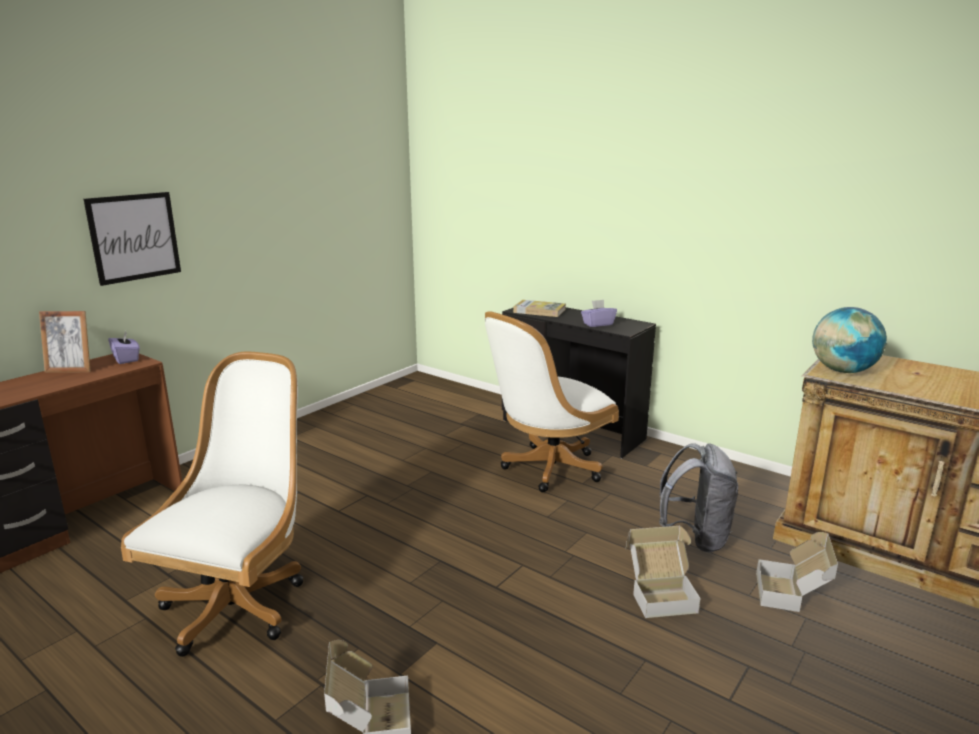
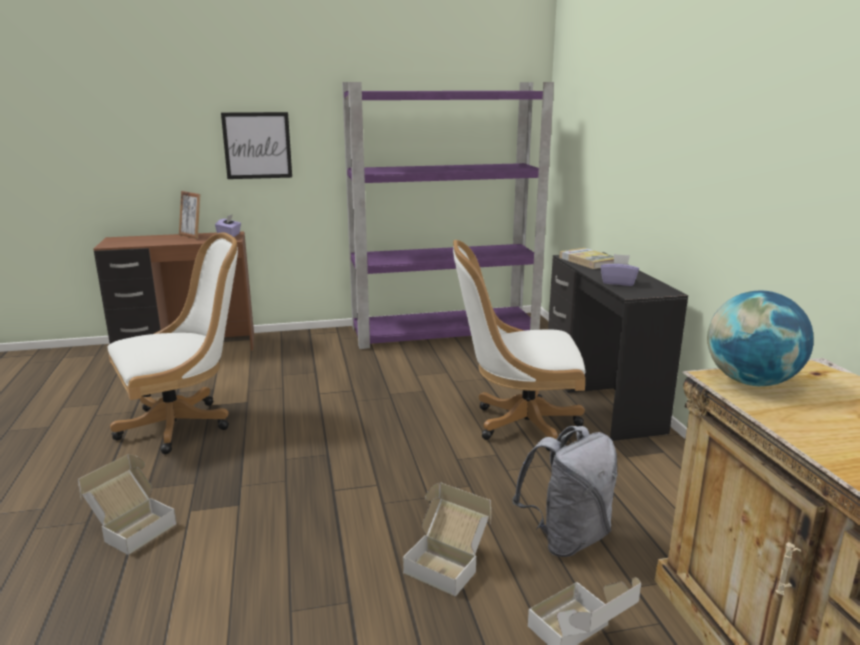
camera: 40 degrees right, 0 degrees up
none -> purple bookcase [342,82,554,349]

